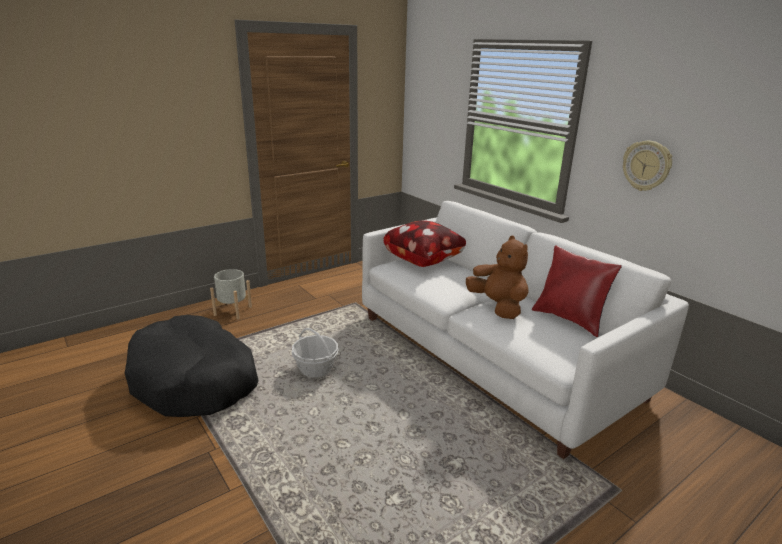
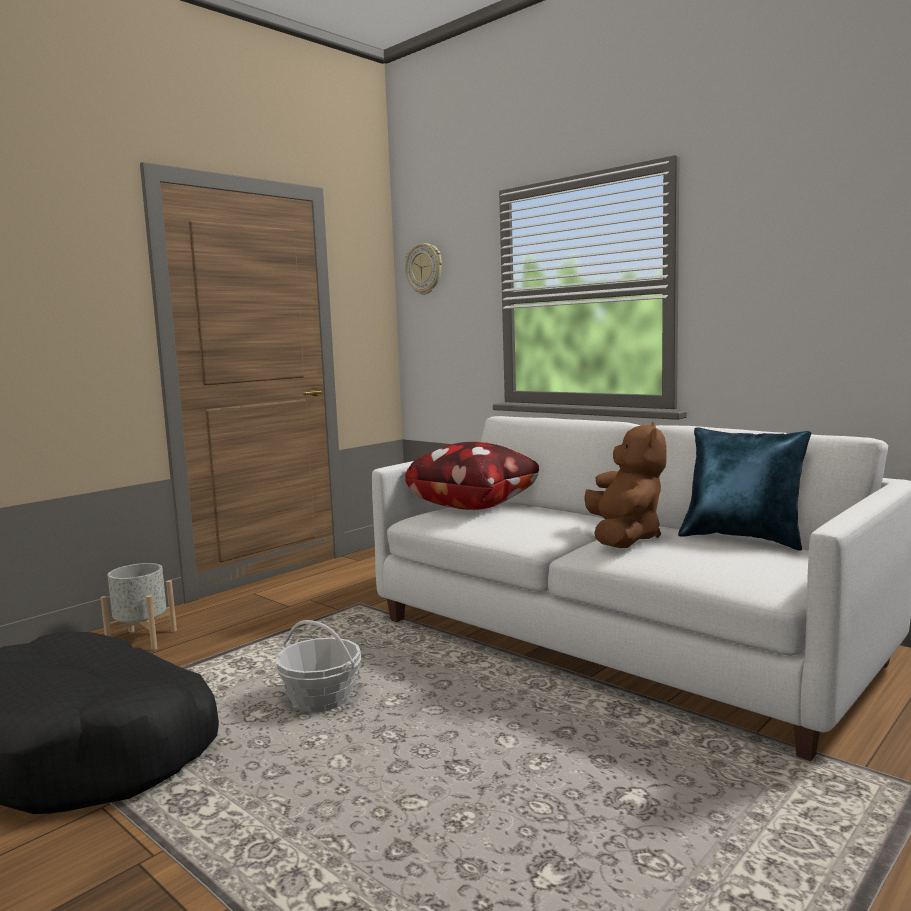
camera: 10 degrees left, 15 degrees down
brown plush toy [466,236,528,319] -> brown plush toy turned 45 degrees clockwise [584,421,666,548]
red pillow [532,245,622,337] -> blue pillow [678,427,811,551]
wall clock [623,141,672,191] -> wall clock moved to [405,243,442,295]

